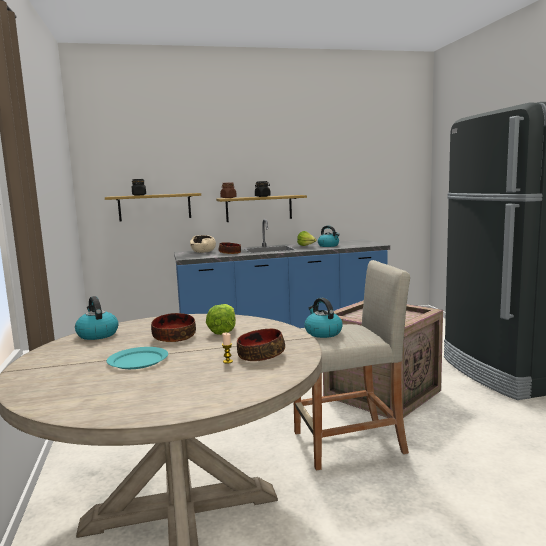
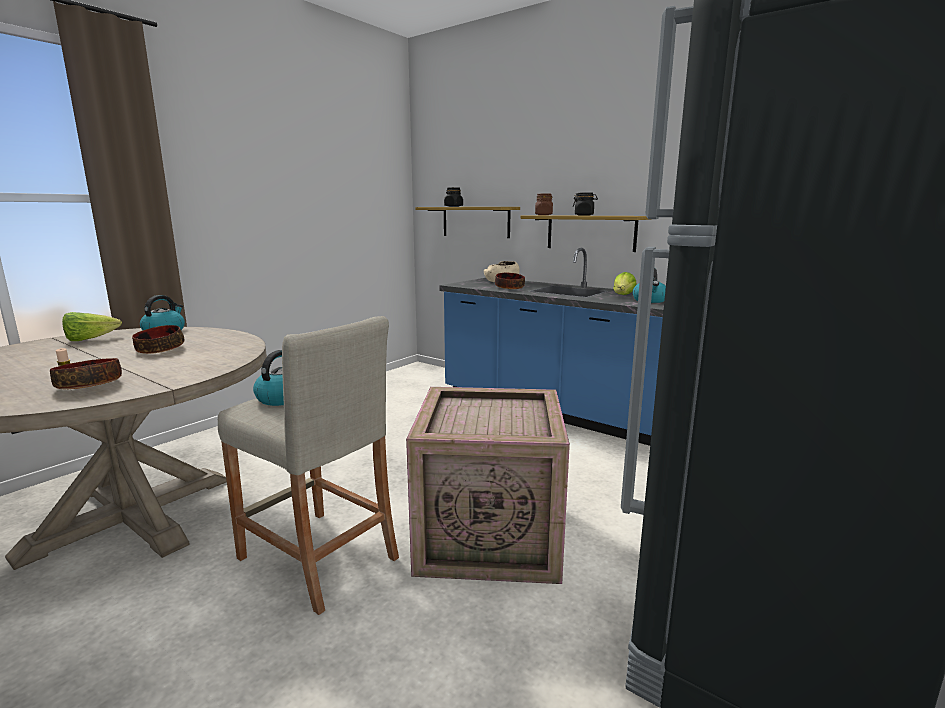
camera: 50 degrees right, 5 degrees up
turquoise plate [107,347,168,369] -> none
lettuce [206,304,236,335] -> lettuce moved to [62,312,122,341]

